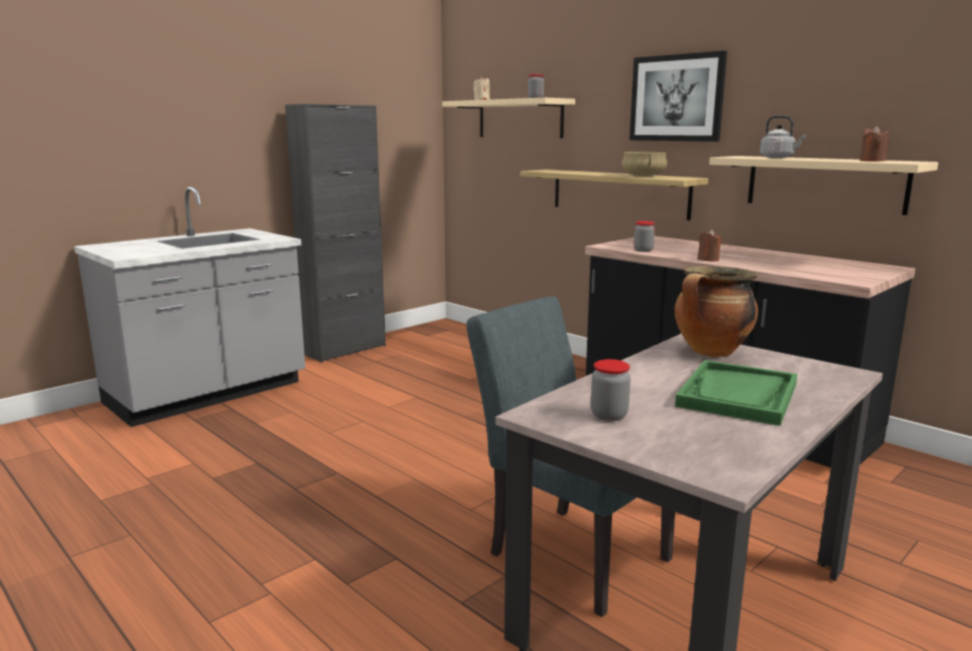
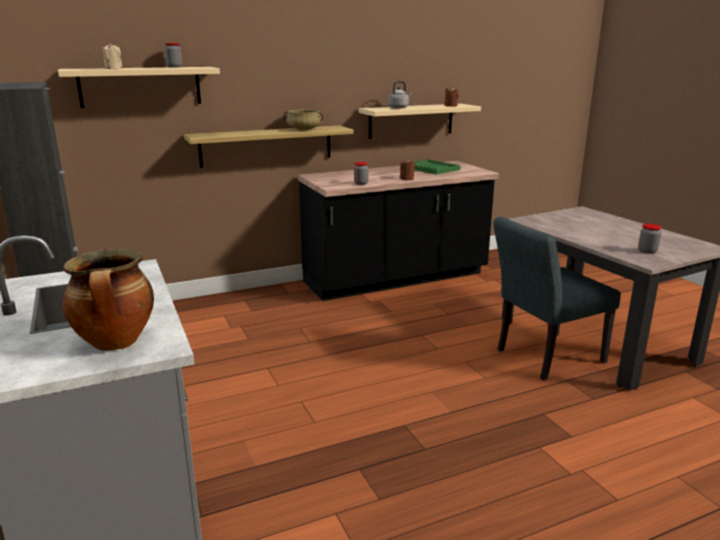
camera: 70 degrees left, 5 degrees up
picture [629,51,727,142] -> none
cooking pot [675,266,758,357] -> cooking pot moved to [63,249,154,351]
green tray [675,360,797,426] -> green tray moved to [414,159,461,175]

